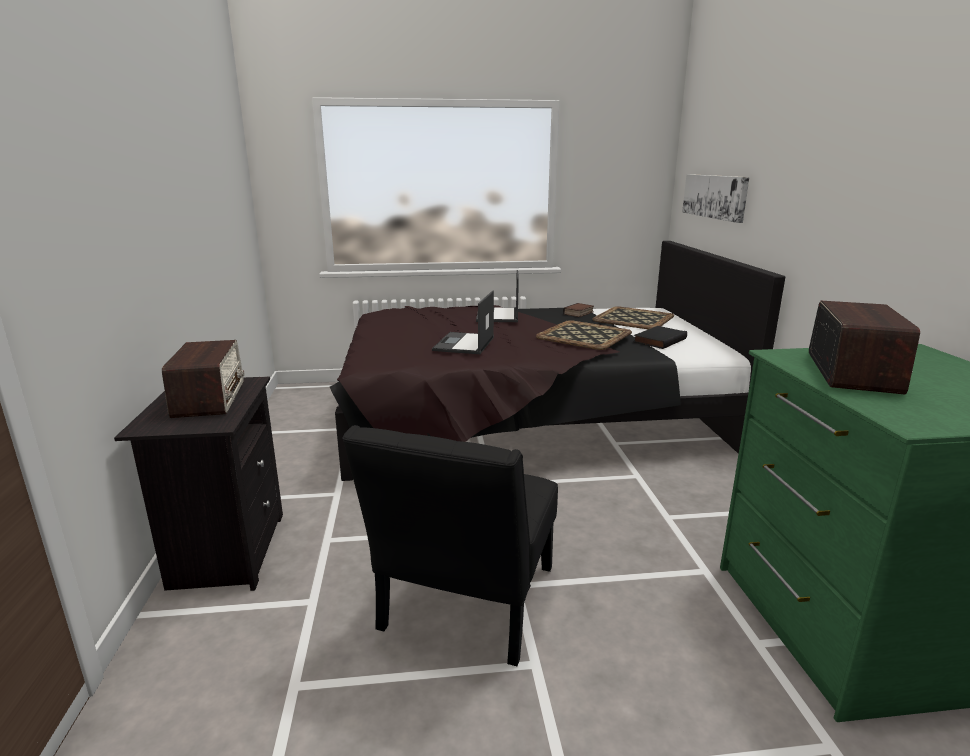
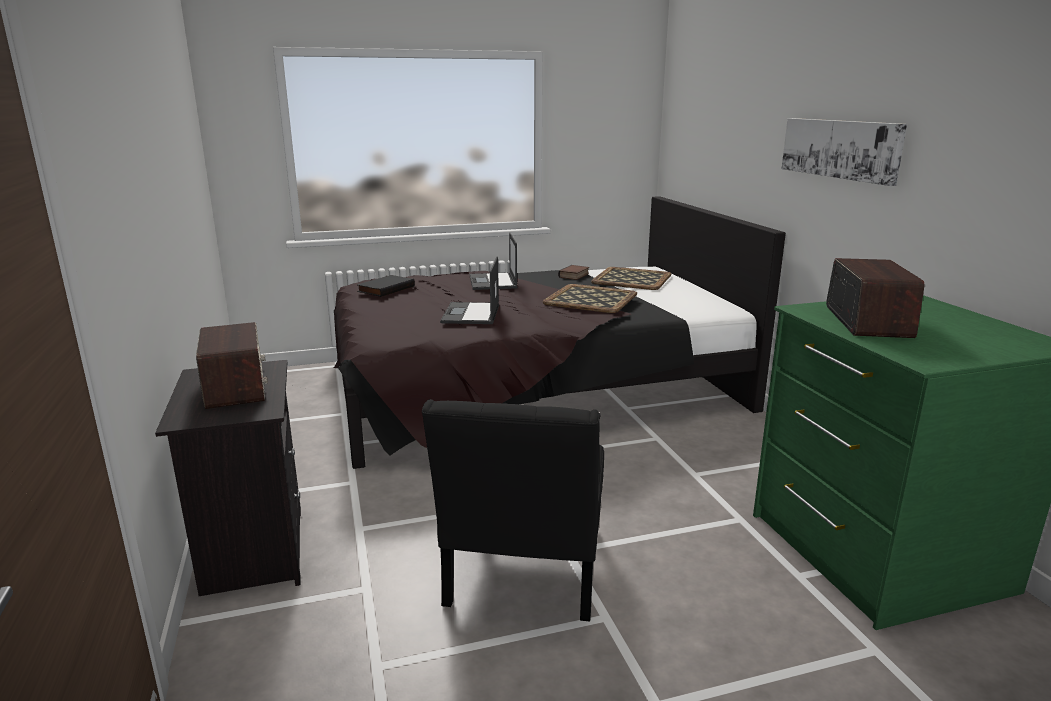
camera: 10 degrees left, 0 degrees up
black book [633,326,687,349] -> black book moved to [357,275,415,297]
picture [682,174,749,223] -> picture moved to [782,118,907,186]

